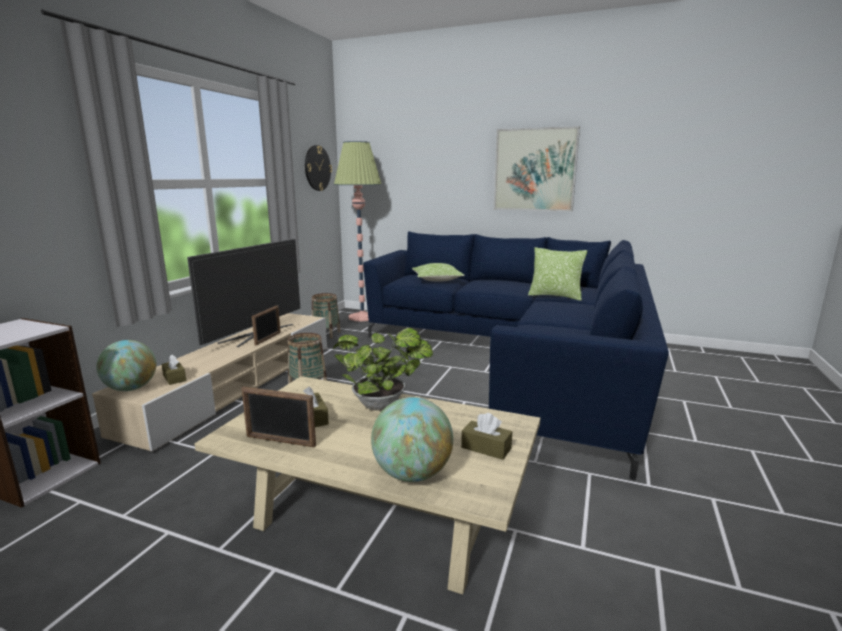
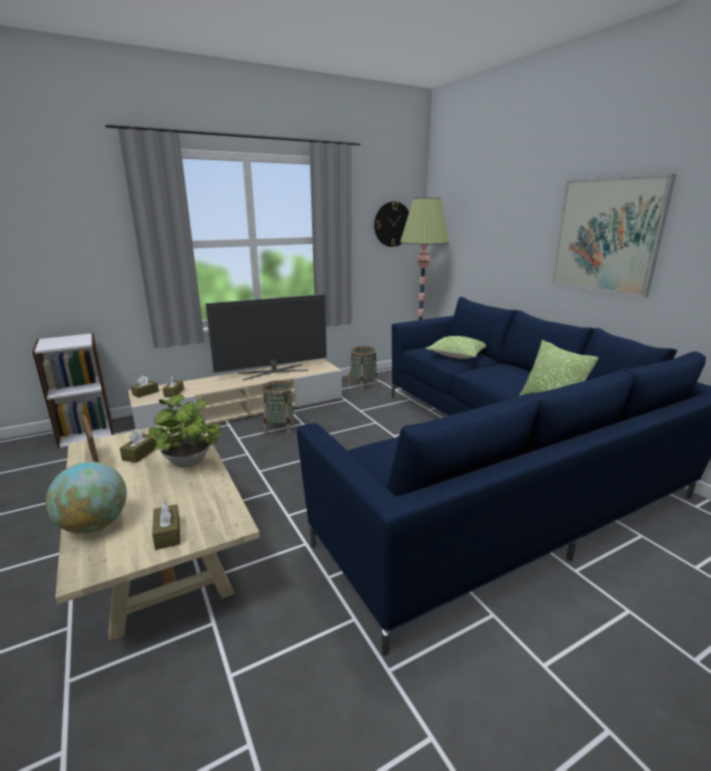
camera: 40 degrees right, 5 degrees up
globe [97,340,156,391] -> brown tissue box [131,376,159,398]
picture frame [252,305,281,346] -> none

